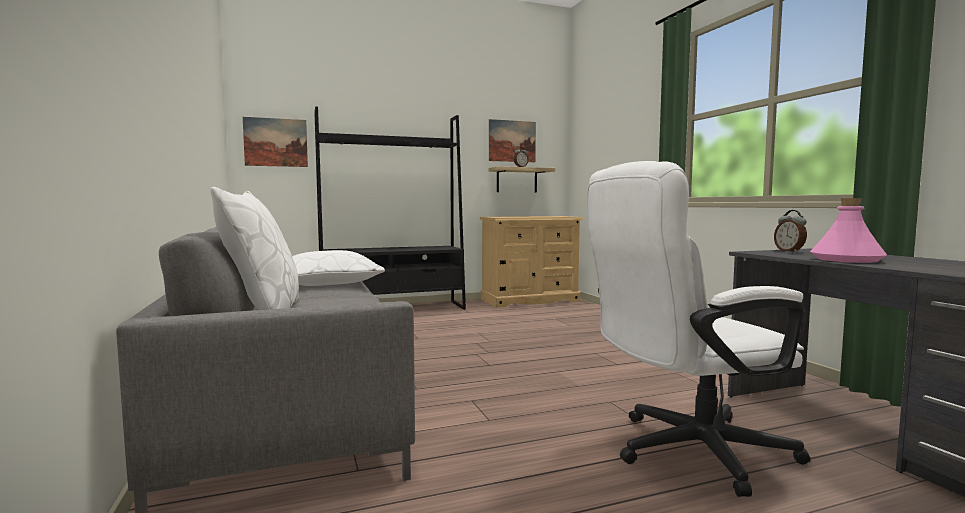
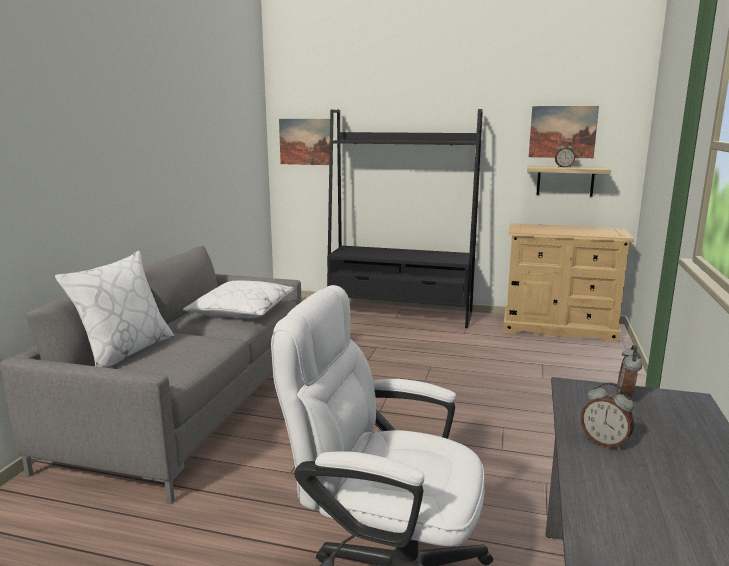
camera: 35 degrees right, 10 degrees up
pink bottle [810,198,887,263] -> alarm clock [581,382,634,450]

